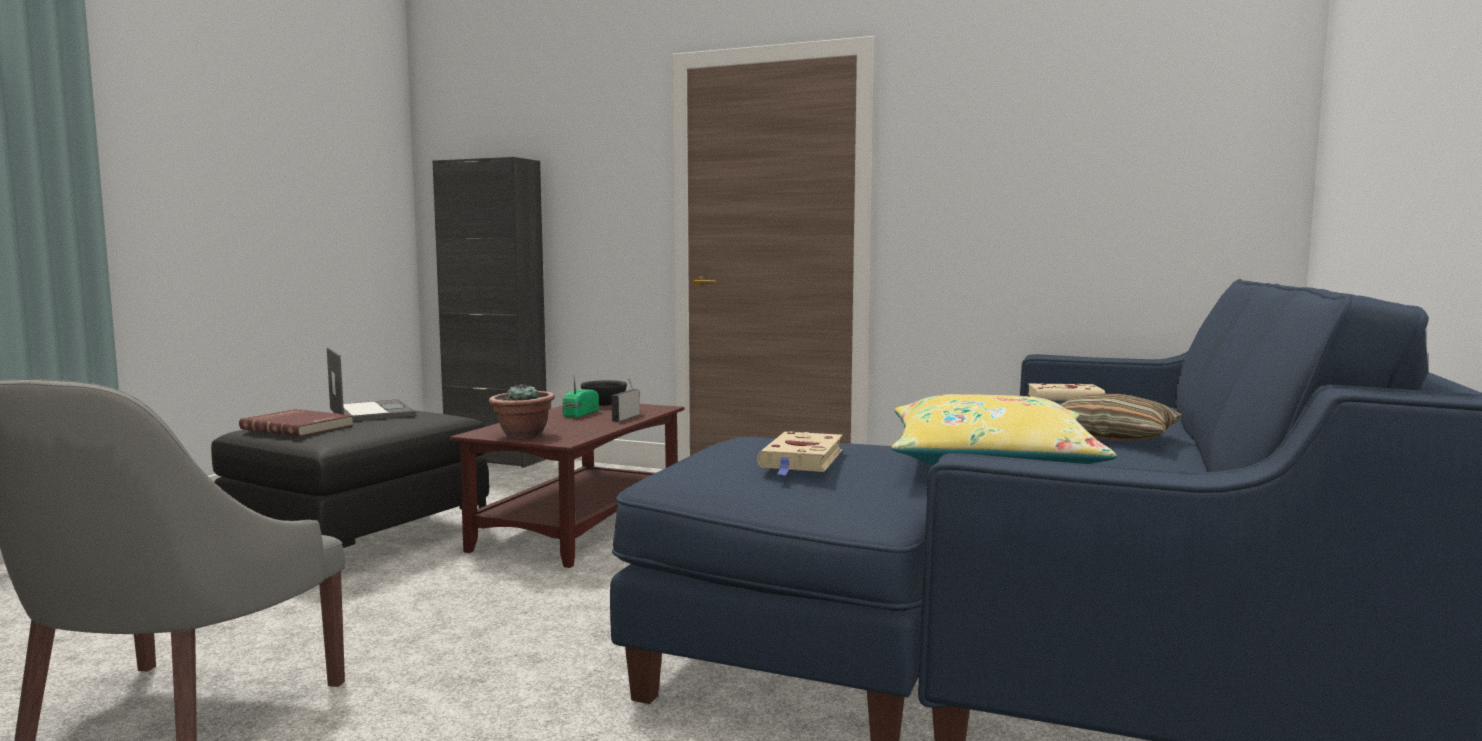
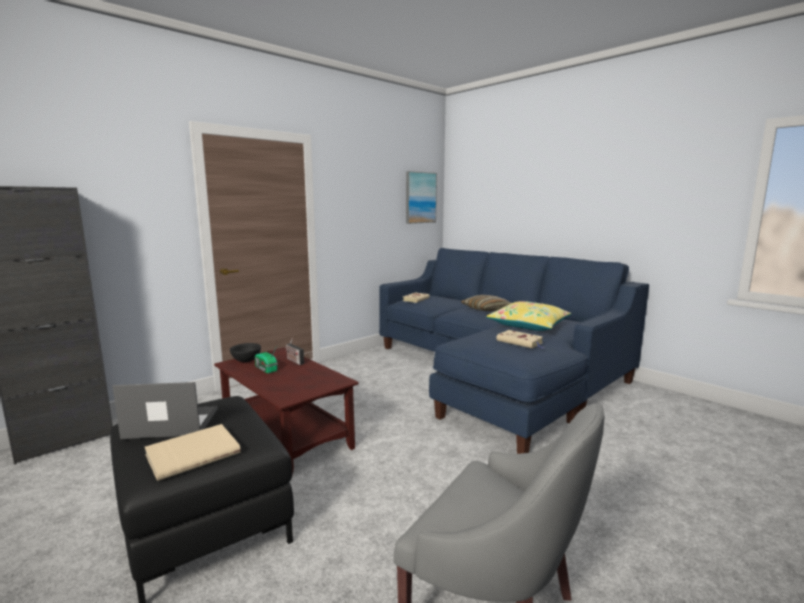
camera: 65 degrees left, 5 degrees up
red book [239,409,354,436] -> beige book [144,424,241,481]
potted plant [489,383,555,439] -> none
none -> picture [406,171,437,224]

